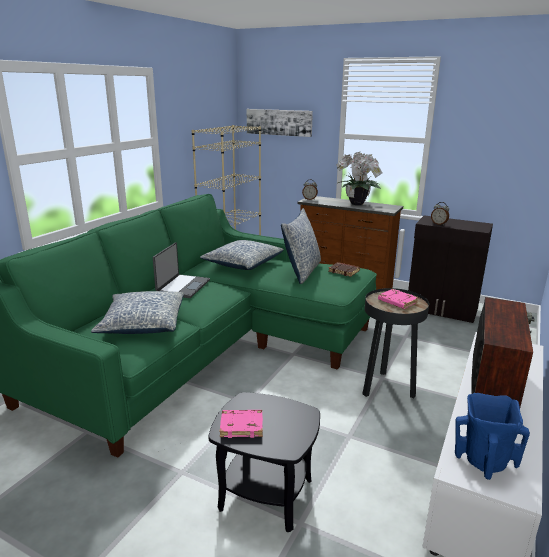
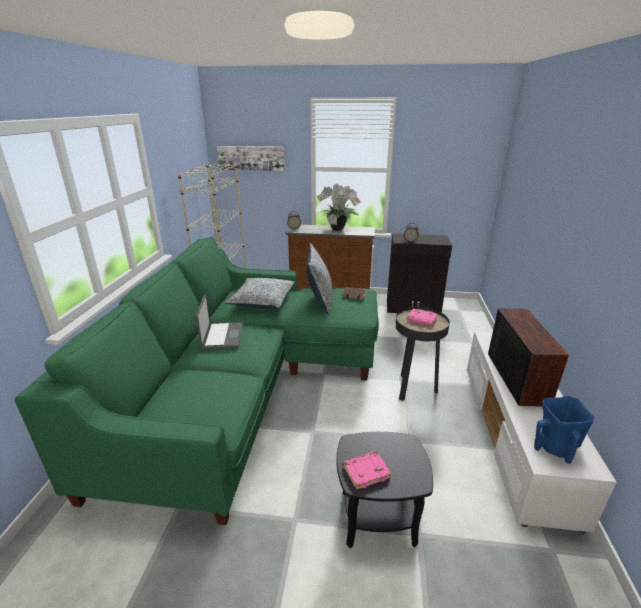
camera: 20 degrees left, 5 degrees up
pillow [91,291,184,334] -> none

